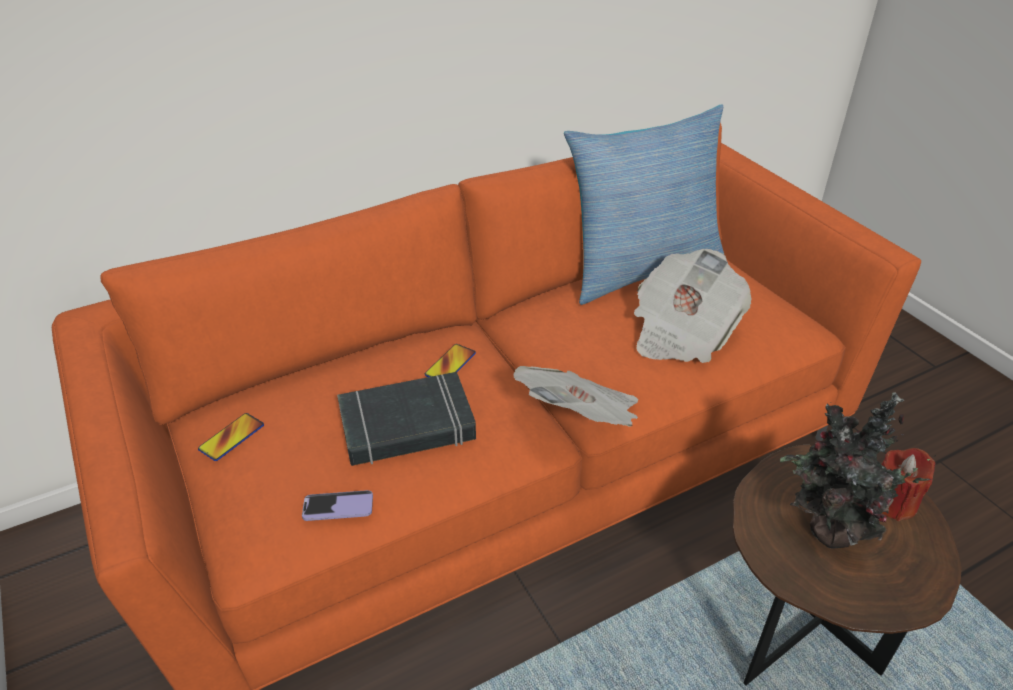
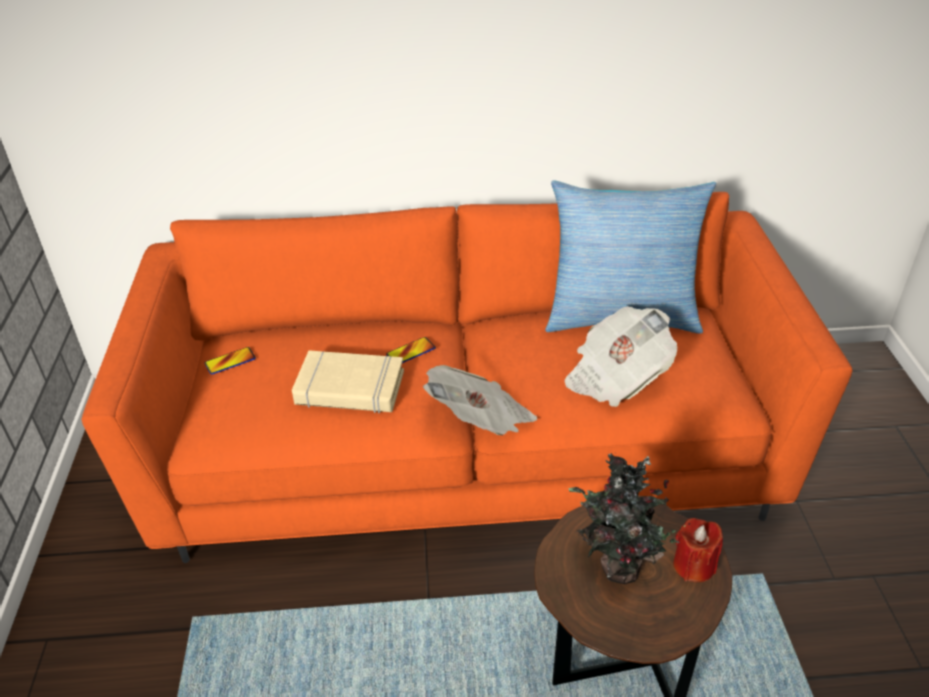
camera: 25 degrees right, 0 degrees up
phone [302,490,373,521] -> none
black book [337,372,476,466] -> beige book [292,350,404,413]

